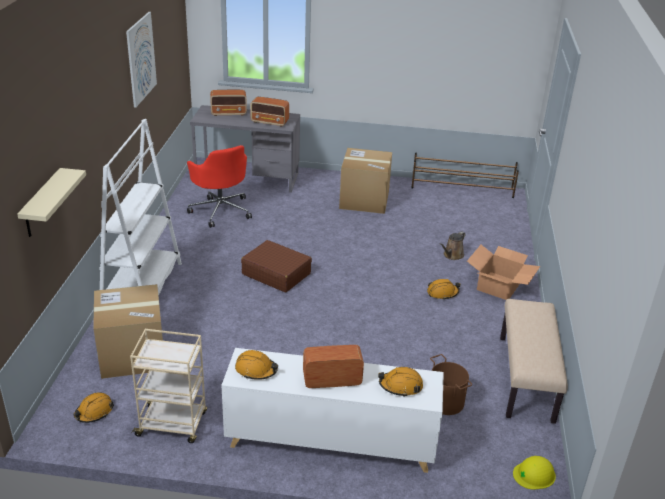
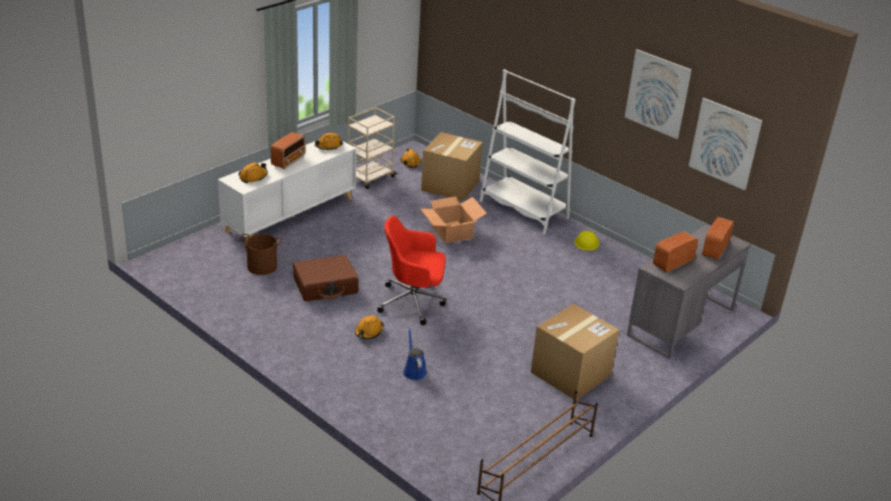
camera: 125 degrees right, 0 degrees up
beige shelf [17,168,86,237] -> none
red office chair [187,145,252,228] -> red office chair moved to [377,216,446,325]
brown suitcase [241,240,312,292] -> brown suitcase moved to [293,255,359,301]
brown watering can [440,231,466,260] -> blue watering can [403,328,427,380]
cardboard box [467,245,540,300] -> cardboard box moved to [420,197,487,243]
beige bench [500,299,568,424] -> none
yellow hard hat [513,456,556,490] -> yellow hard hat moved to [574,231,599,251]
none -> picture [689,98,762,190]

